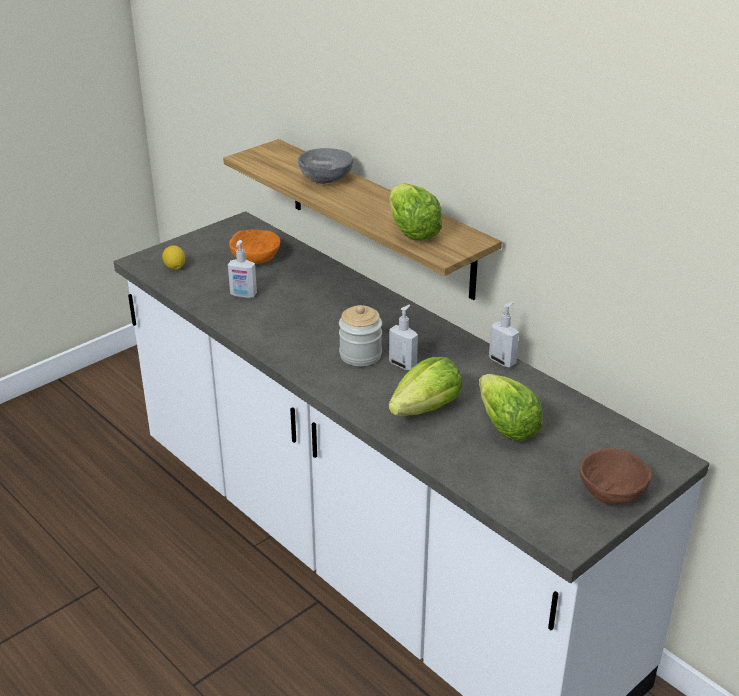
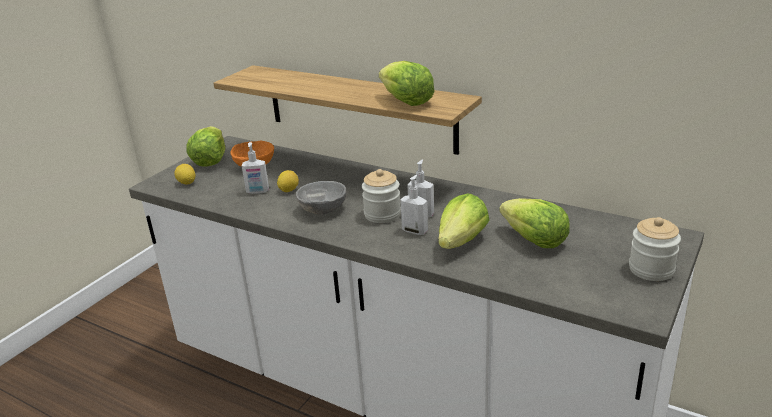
camera: 15 degrees left, 5 degrees down
grey bowl [298,148,353,184] -> grey bowl moved to [296,181,346,215]
soap dispenser [489,302,519,367] -> soap dispenser moved to [400,175,428,235]
brown bowl [579,448,652,504] -> jar [629,217,681,281]
none -> lettuce [186,126,225,167]
none -> lemon [277,170,299,192]

